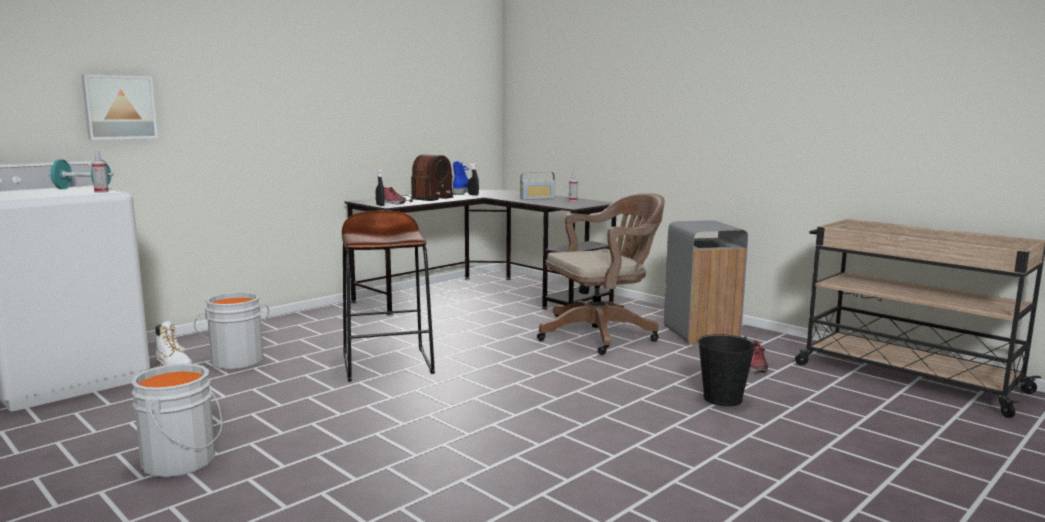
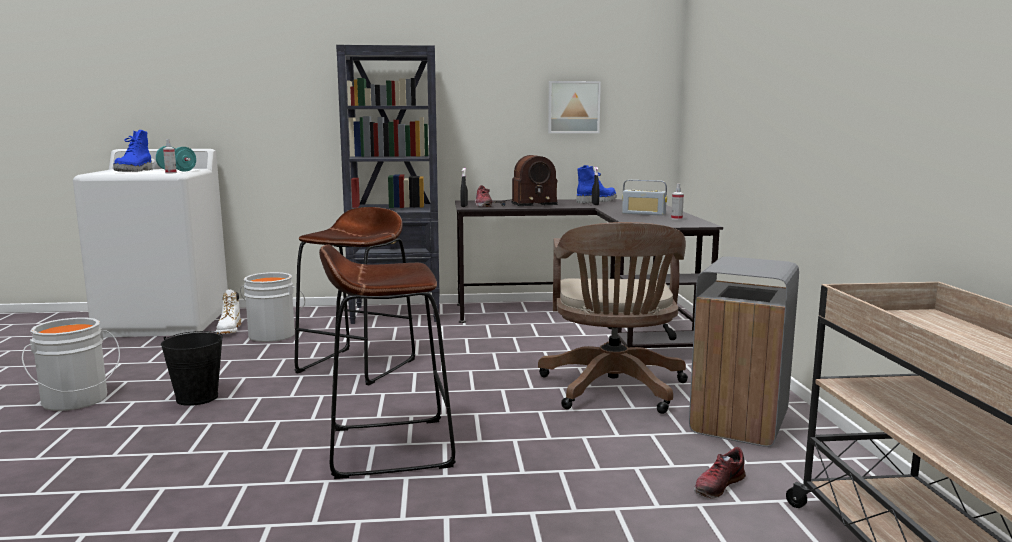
camera: 40 degrees right, 0 degrees up
picture [81,74,158,140] -> picture moved to [548,81,601,133]
brown office chair [537,193,665,355] -> brown office chair turned 75 degrees clockwise [538,222,688,414]
black bucket [698,334,755,406] -> black bucket moved to [161,331,223,406]
none -> blue boot [113,130,152,172]
none -> brown stool [319,245,456,479]
none -> black bookcase [336,45,440,324]

